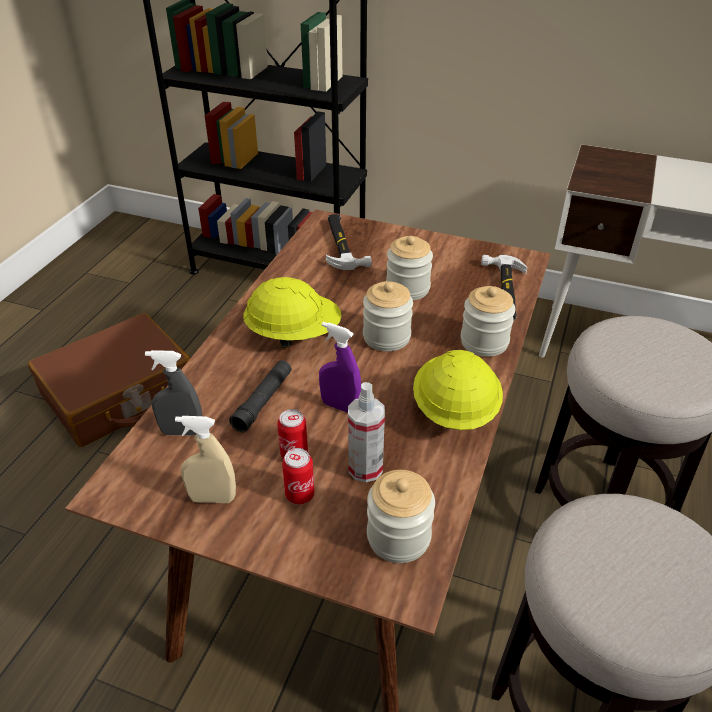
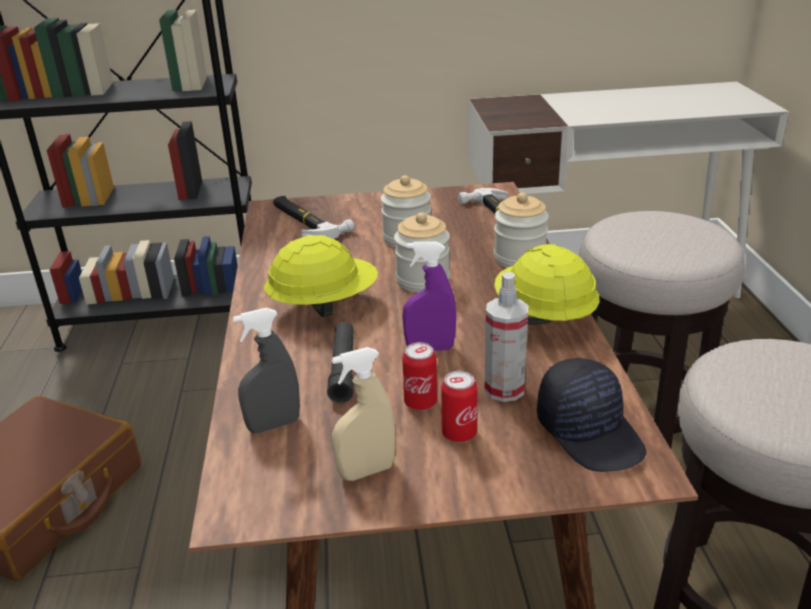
camera: 25 degrees left, 10 degrees down
jar [367,470,435,563] -> black cap [537,358,647,472]

